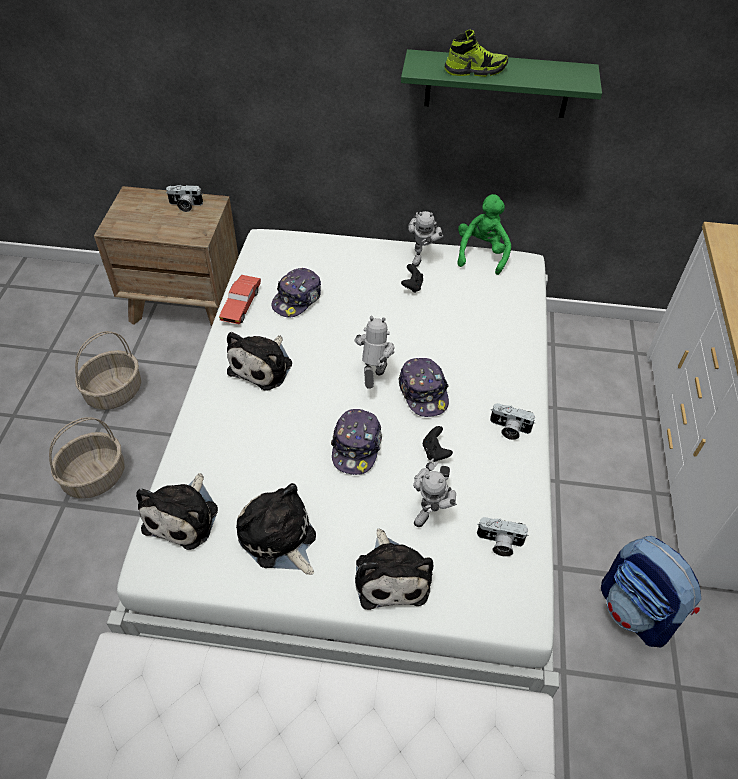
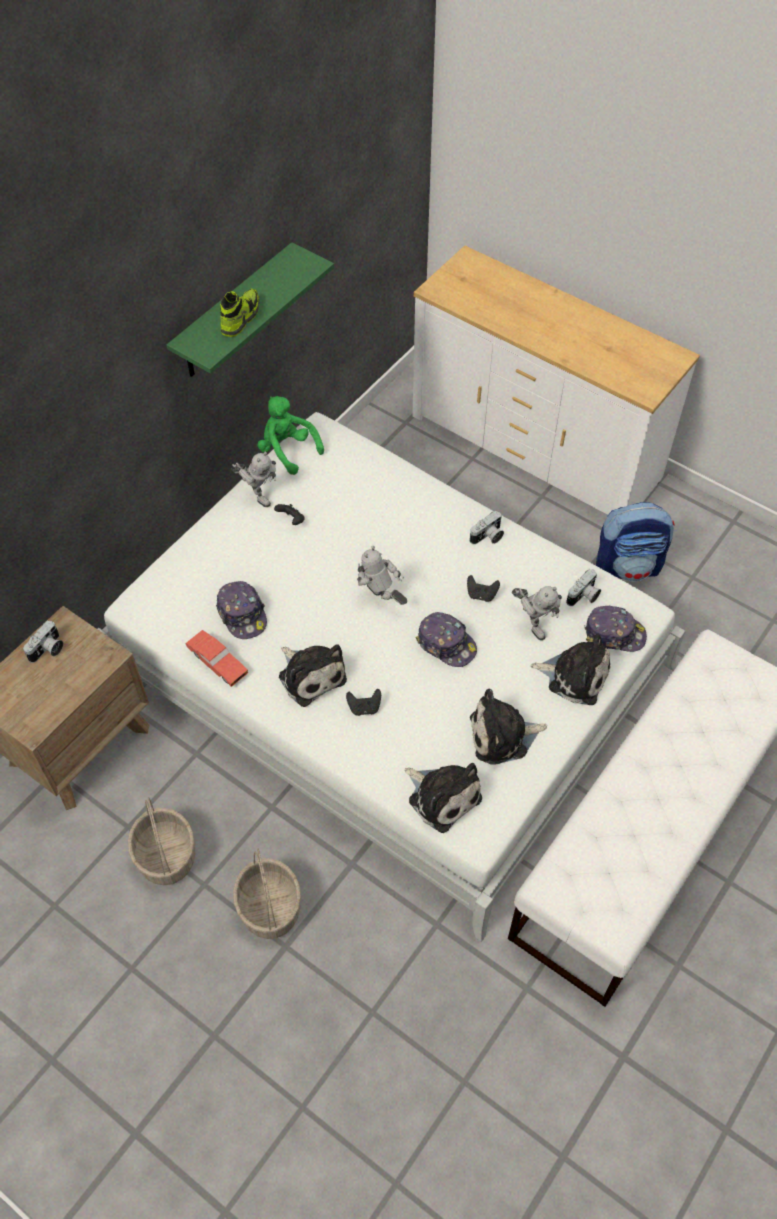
camera: 60 degrees left, 5 degrees up
cap [398,358,449,417] -> cap moved to [584,606,647,652]
none -> black game controller [346,689,381,716]

